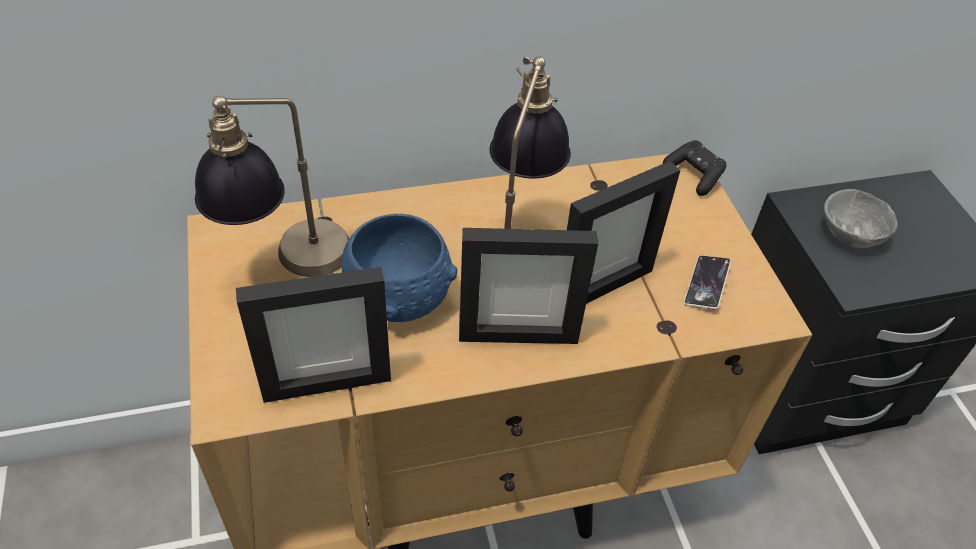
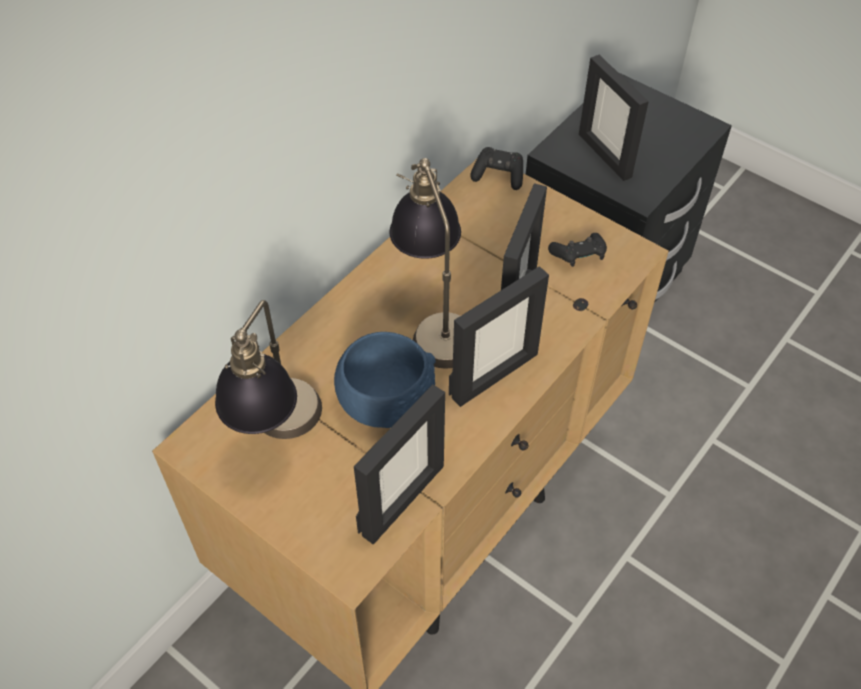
camera: 35 degrees left, 5 degrees up
phone [684,256,731,310] -> black game controller [548,233,607,267]
grey bowl [823,189,898,248] -> picture frame [579,55,649,181]

